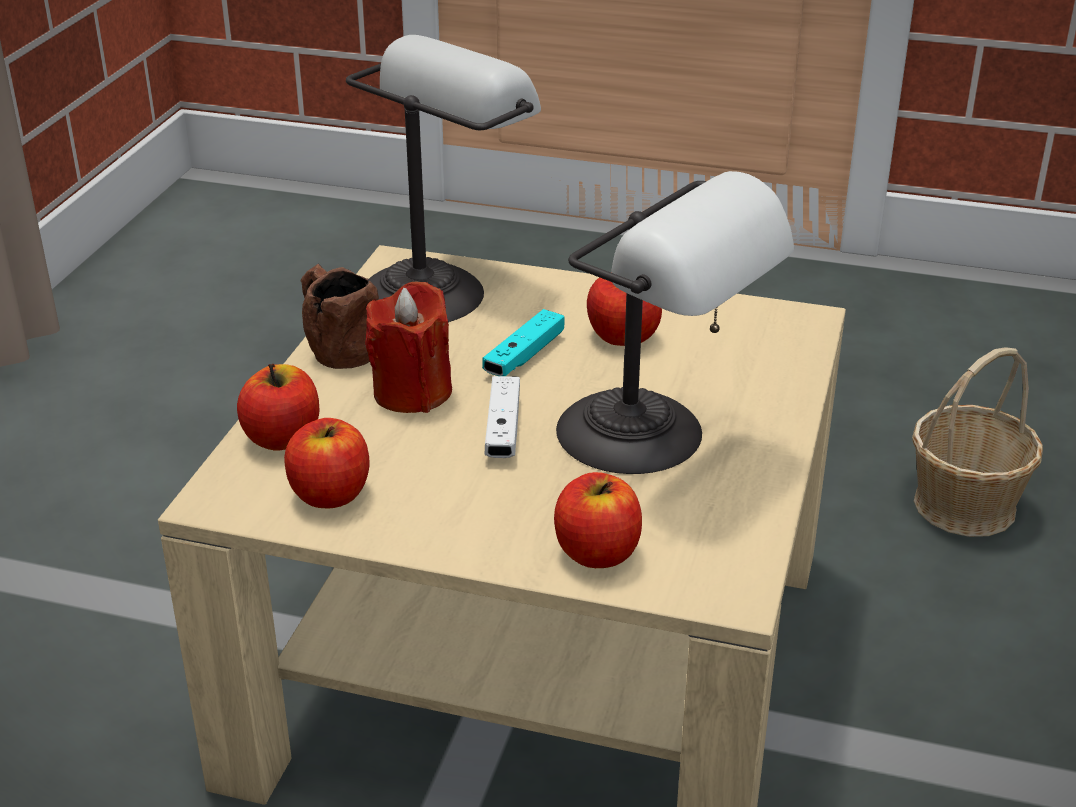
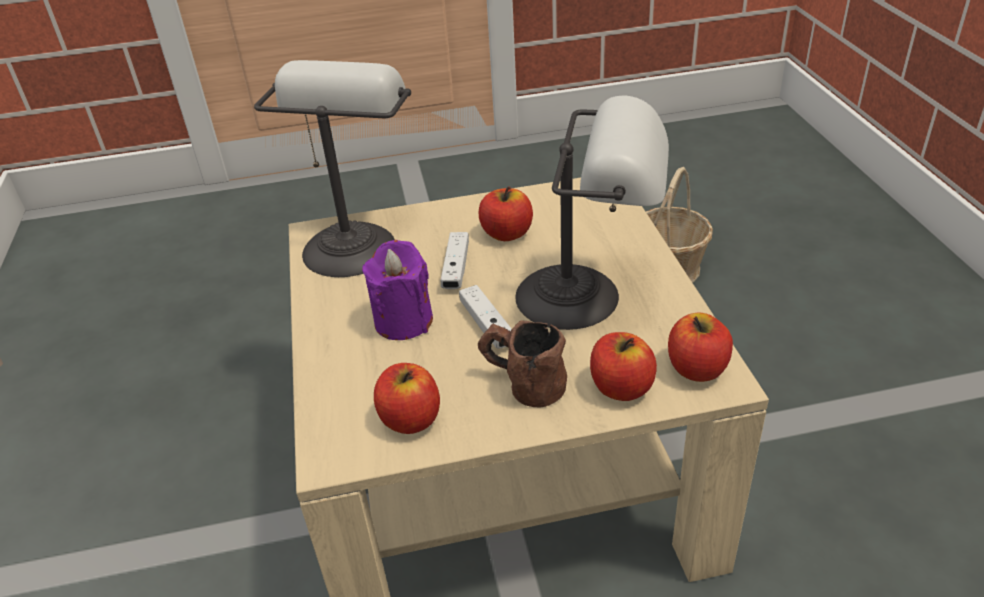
camera: 25 degrees left, 5 degrees up
apple [237,364,319,451] -> apple moved to [668,312,733,382]
brown mug [301,264,379,369] -> brown mug moved to [478,320,567,407]
red candle [365,282,452,413] -> purple candle [362,240,433,340]
turquoise game controller [482,309,565,376] -> white game controller [441,232,469,289]

